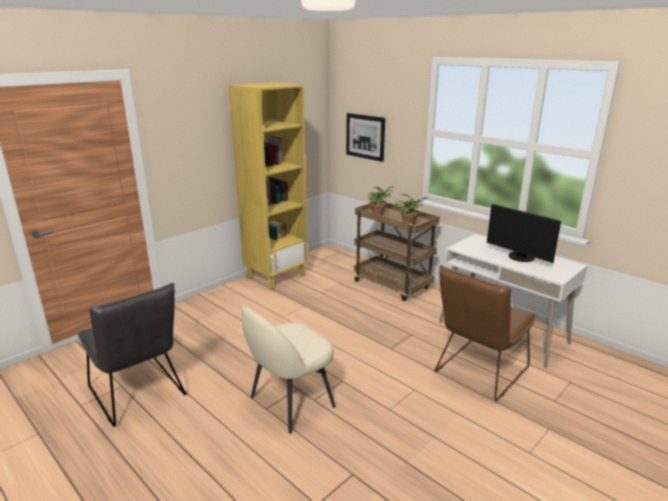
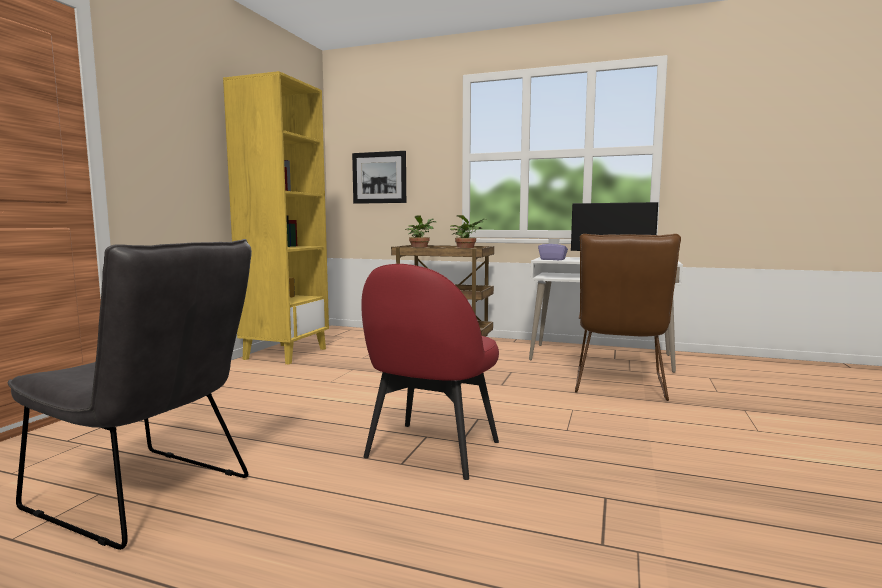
camera: 25 degrees left, 15 degrees down
beige chair [241,305,335,434] -> red chair [361,264,499,480]
none -> purple tissue box [538,239,568,260]

